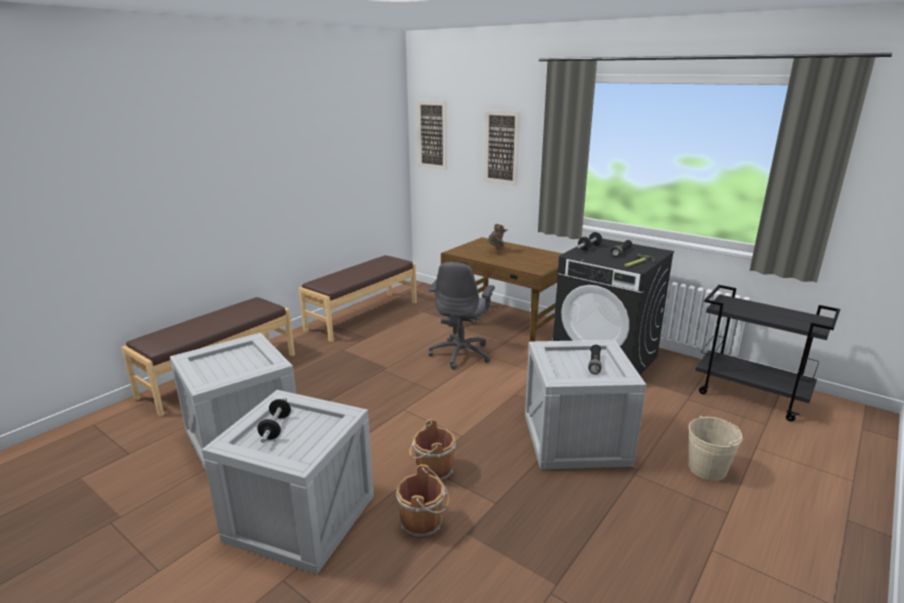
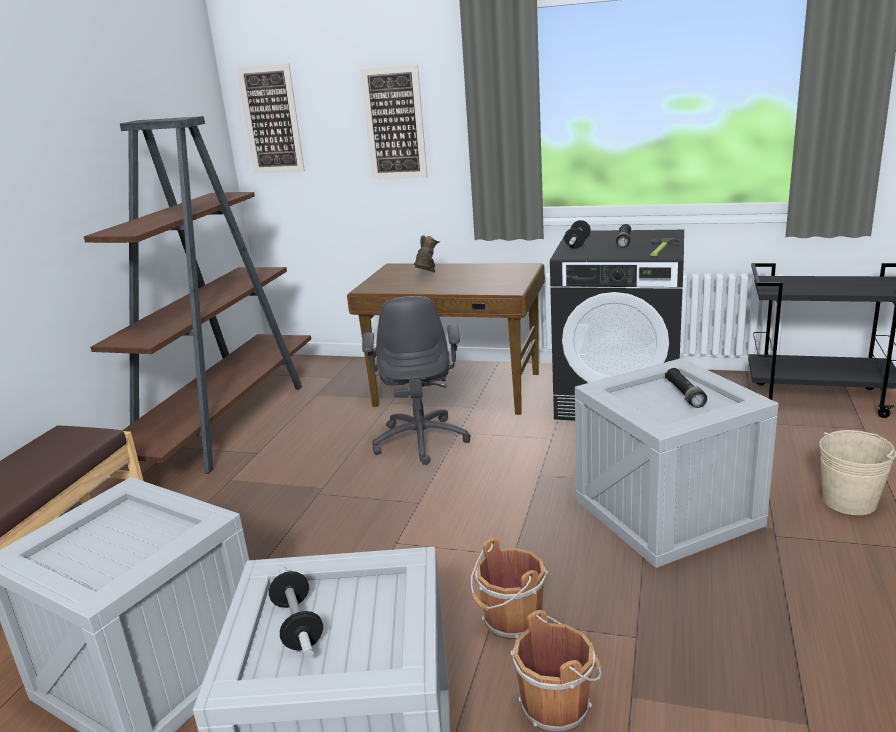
camera: 20 degrees left, 0 degrees up
brown bench [299,255,417,342] -> brown bookcase [84,116,311,474]

